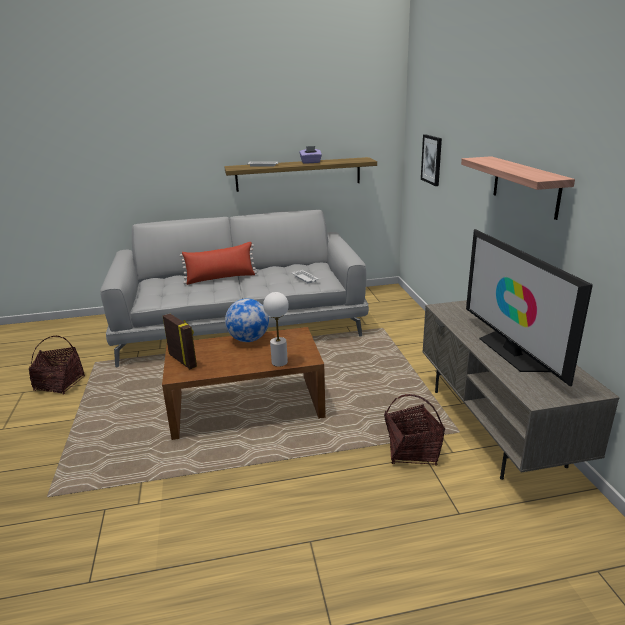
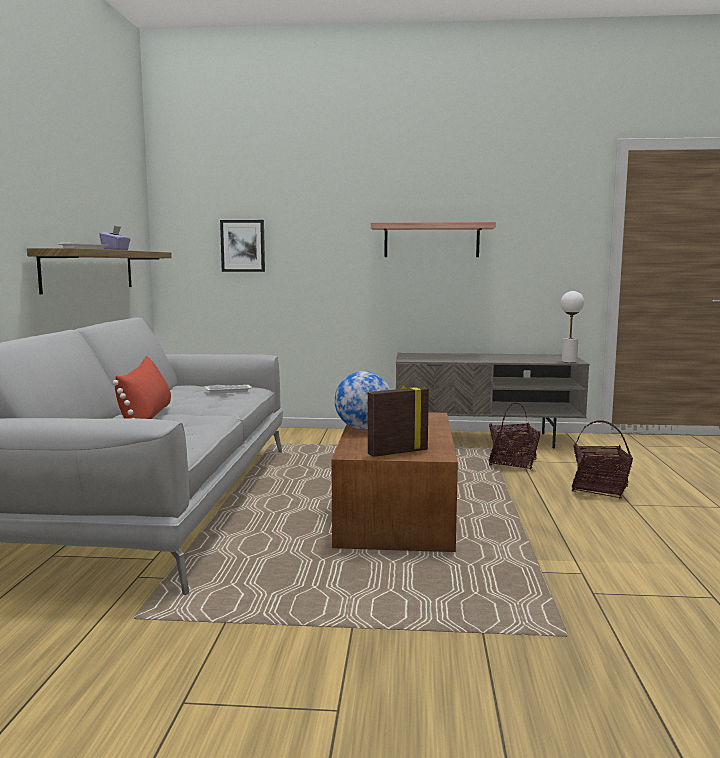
camera: 75 degrees left, 15 degrees down
basket [28,336,85,395] -> basket moved to [572,420,633,499]
white table lamp [263,292,289,367] -> white table lamp moved to [561,291,584,363]
television [466,229,593,386] -> none

